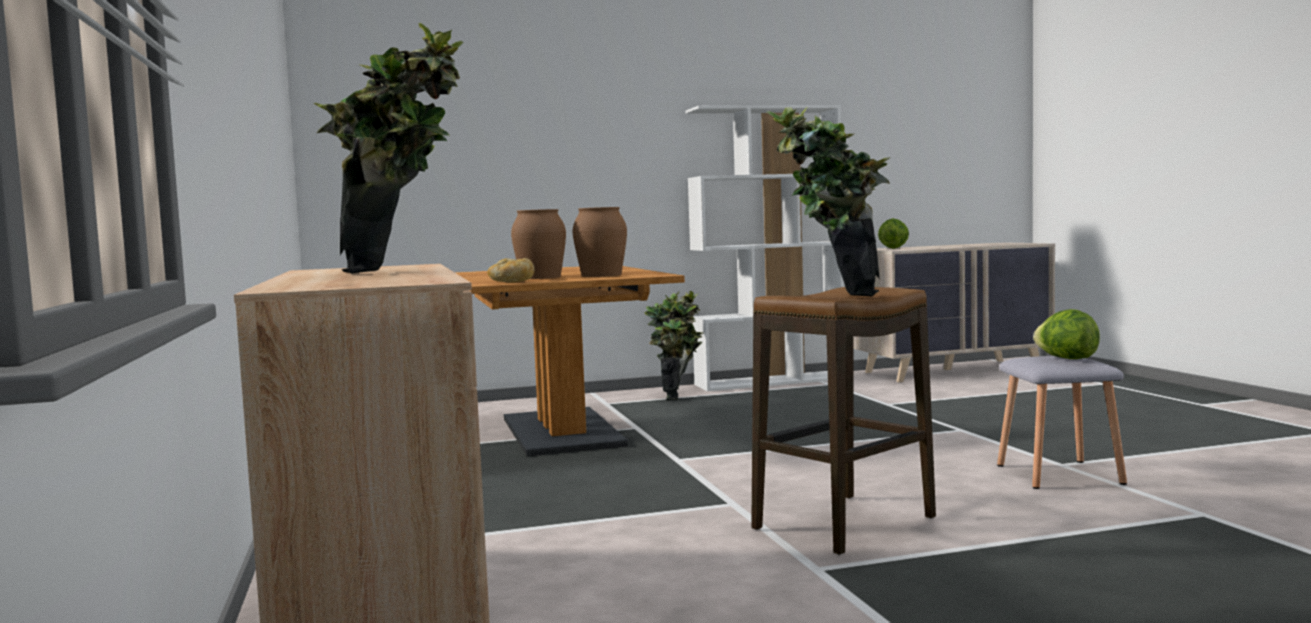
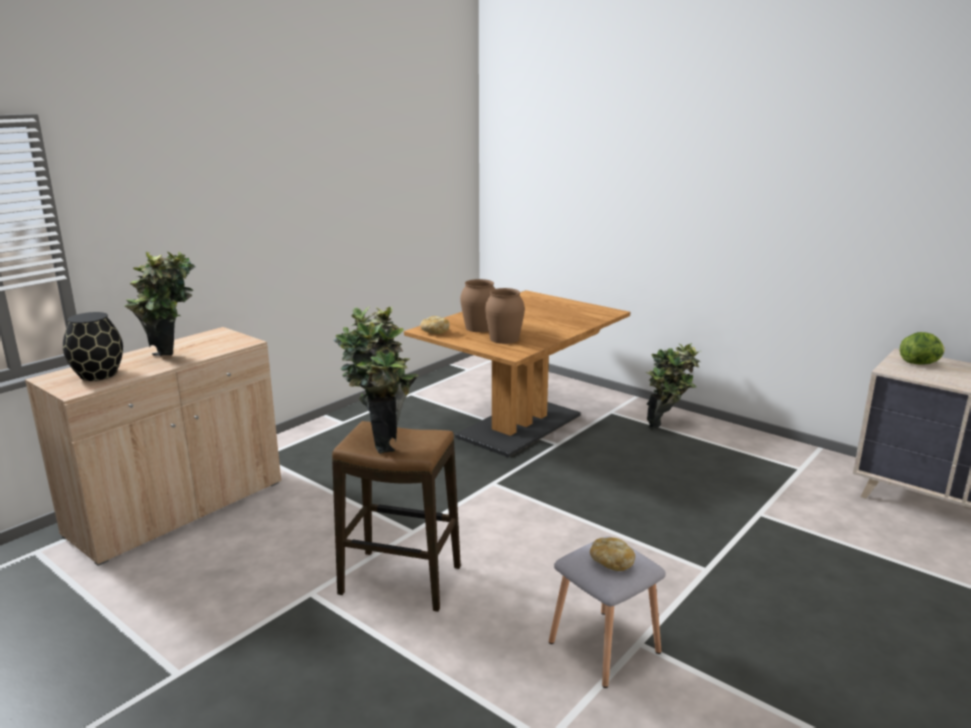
camera: 55 degrees right, 15 degrees up
white bookcase [686,105,844,391] -> none
lettuce [1033,309,1100,359] -> bread [590,538,635,571]
none -> black vase [63,312,123,381]

